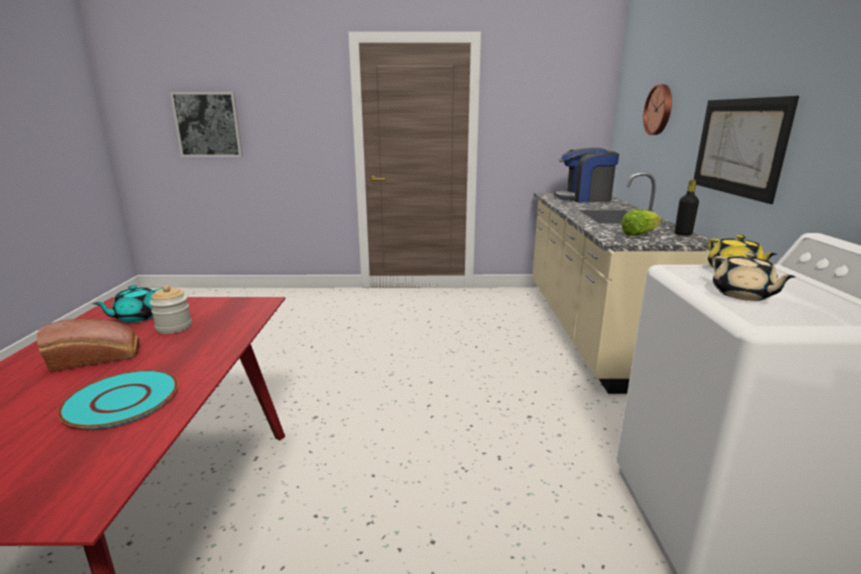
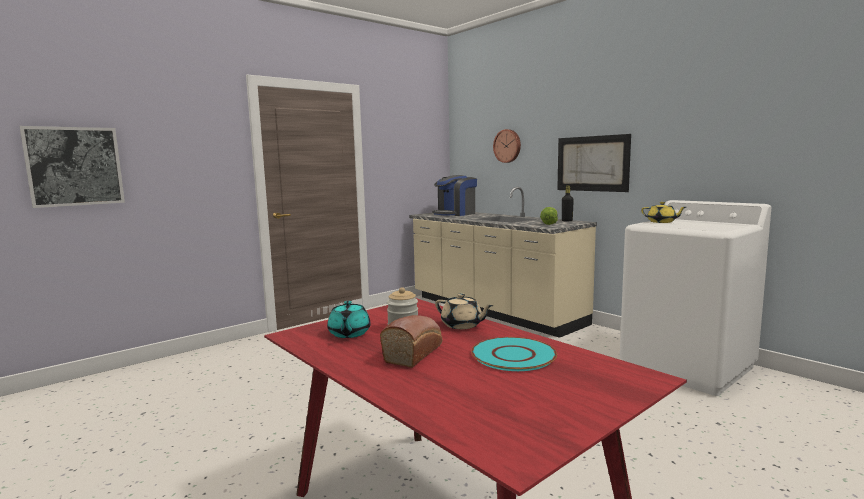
camera: 40 degrees left, 10 degrees down
beige teapot [712,252,796,301] -> beige teapot moved to [435,293,493,329]

